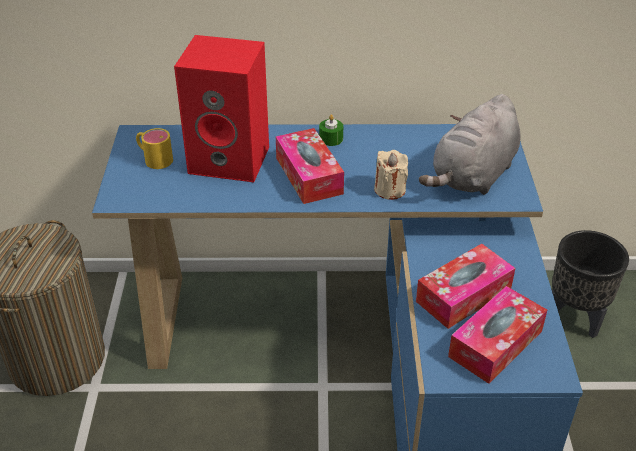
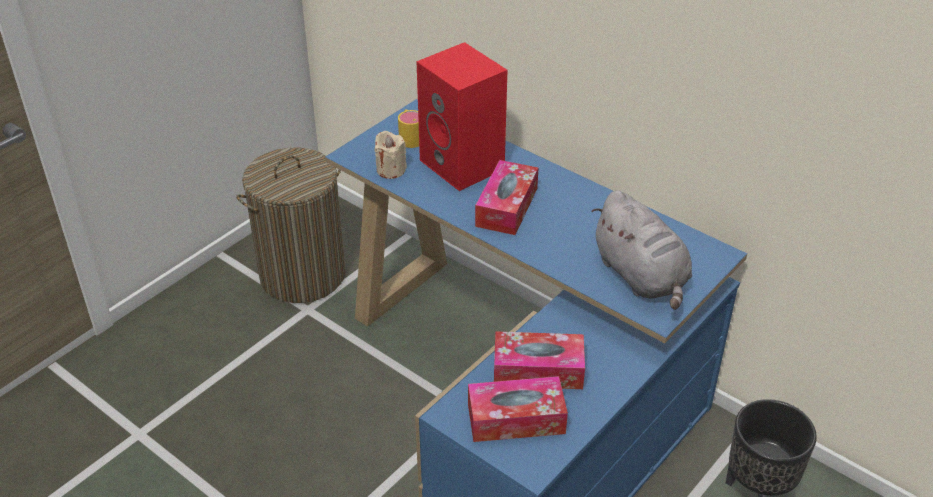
camera: 40 degrees right, 0 degrees up
green candle [319,114,343,146] -> none
beige candle [374,150,408,200] -> beige candle moved to [375,131,407,179]
grey plush toy [419,94,521,195] -> grey plush toy turned 105 degrees counterclockwise [592,190,692,310]

